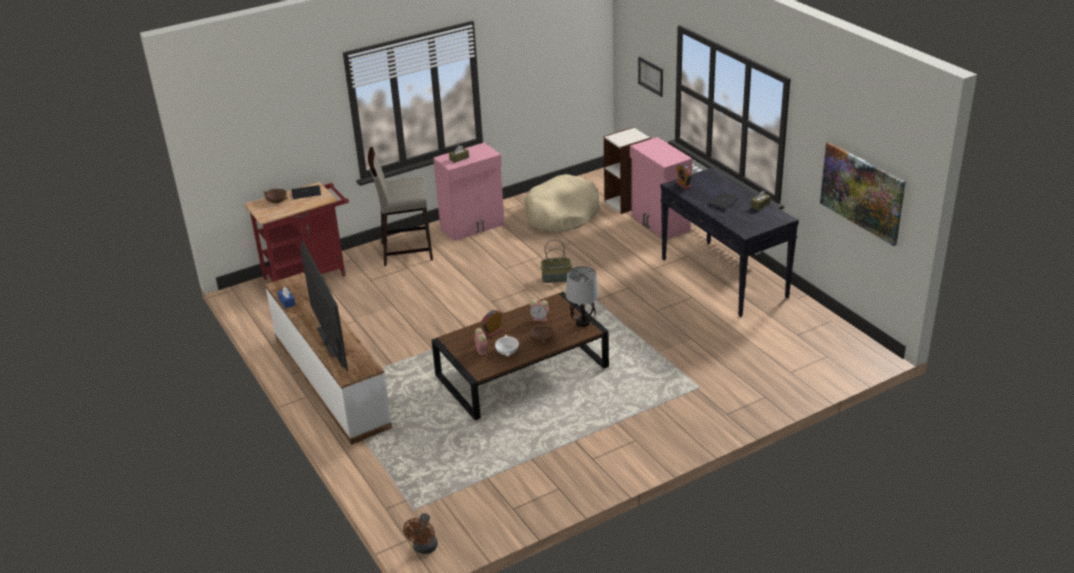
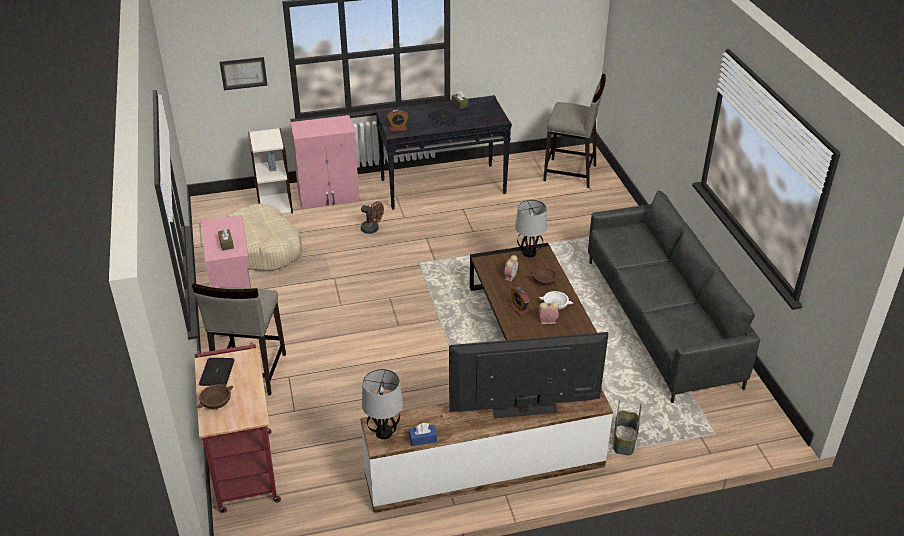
camera: 75 degrees left, 5 degrees up
brown fan [403,513,438,554] -> brown fan moved to [361,201,384,234]
basket [541,240,572,283] -> basket moved to [613,401,642,455]
picture [820,142,906,246] -> none
none -> table lamp [362,369,403,439]
none -> beige stool [543,73,606,188]
none -> grey sofa [588,191,760,403]

